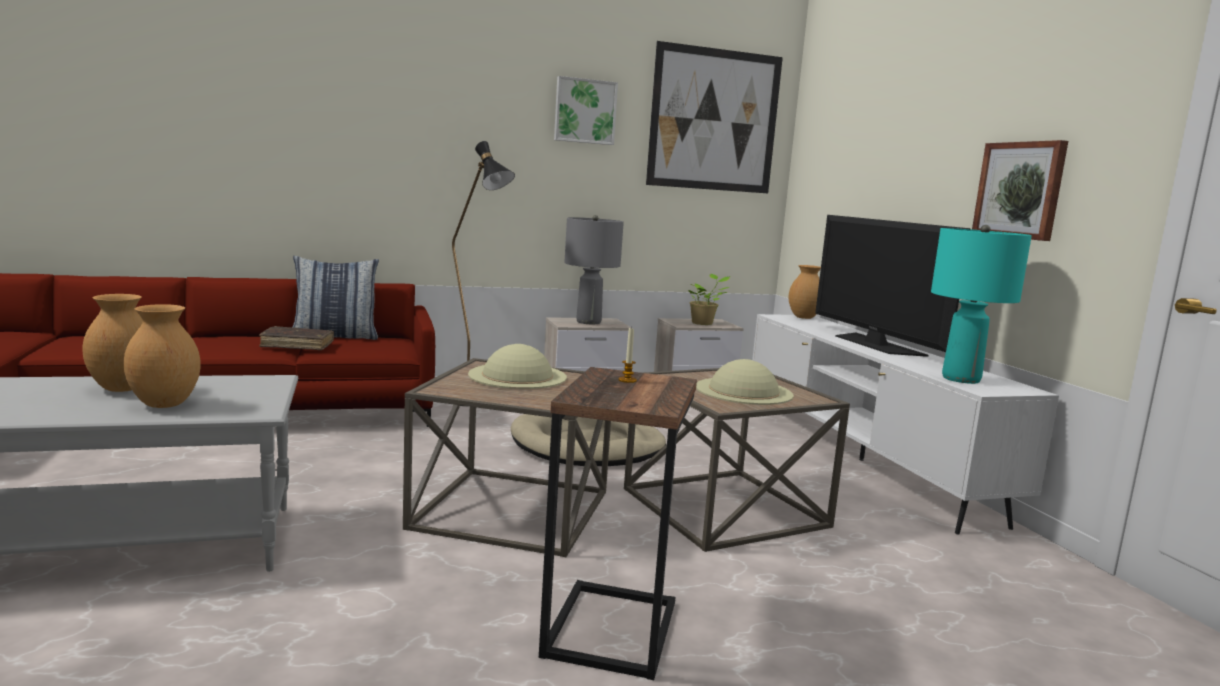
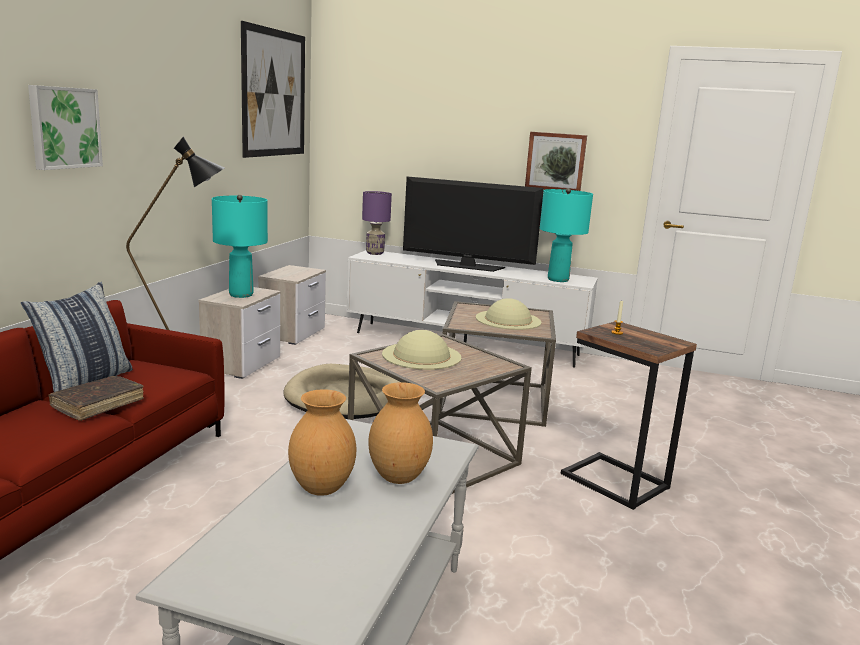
camera: 55 degrees left, 5 degrees up
picture [554,76,618,145] -> picture moved to [28,85,103,170]
grey table lamp [564,215,624,324] -> turquoise table lamp [212,195,268,298]
potted plant [688,274,730,325] -> none
brown vase [789,265,821,319] -> purple table lamp [362,191,392,255]

